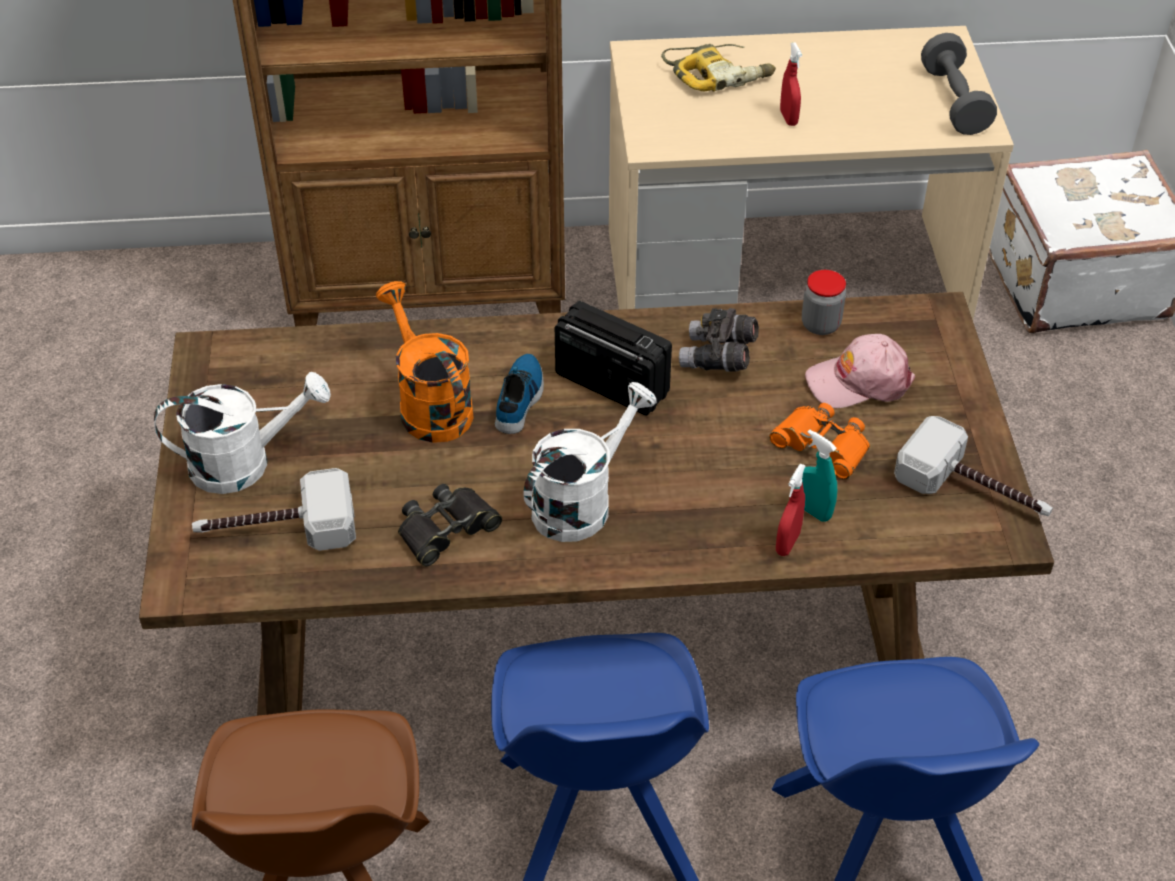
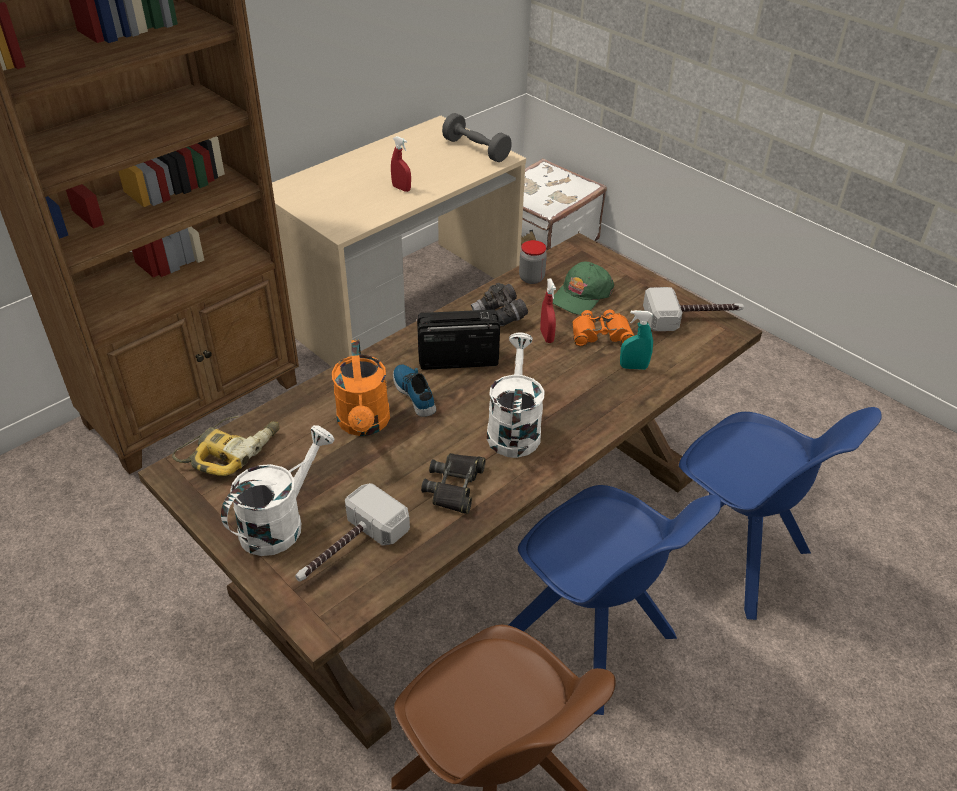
camera: 40 degrees left, 5 degrees down
orange watering can [376,281,474,443] -> orange watering can turned 120 degrees counterclockwise [332,340,390,436]
power drill [661,44,776,91] -> power drill moved to [172,416,279,476]
red spray bottle [776,464,806,556] -> red spray bottle moved to [540,278,556,343]
pink cap [805,334,915,408] -> green cap [553,262,614,315]

